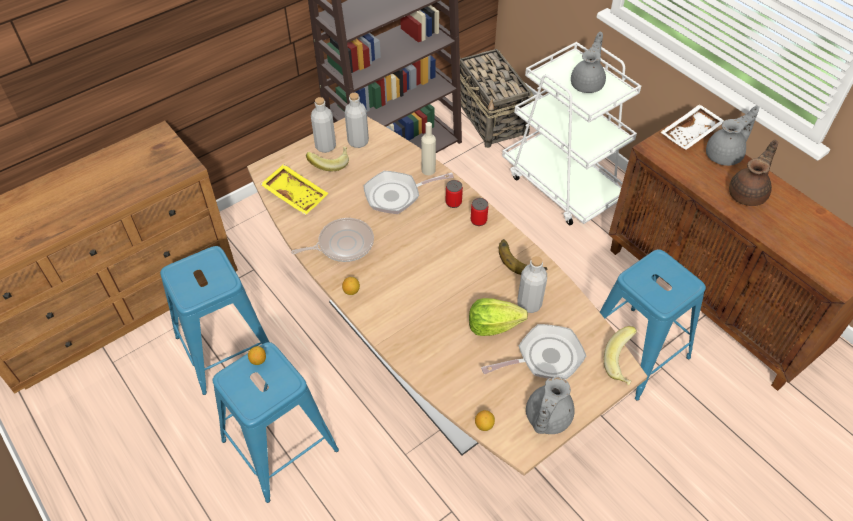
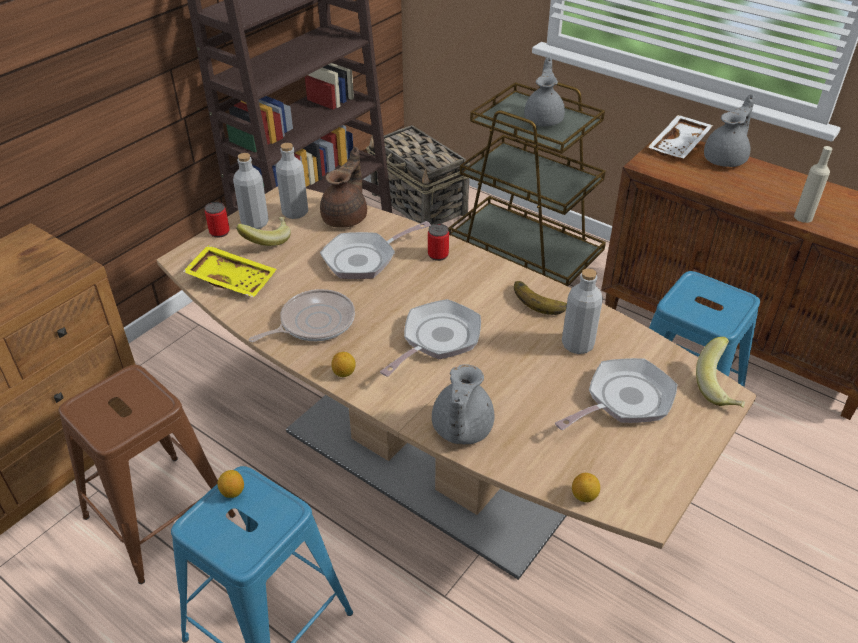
camera: 15 degrees left, 10 degrees down
blue stool [160,246,269,395] -> brown stool [58,365,235,584]
beige bottle [421,122,436,175] -> beige bottle moved to [794,146,832,223]
lettuce [469,298,528,336] -> none
can [471,198,488,226] -> can moved to [205,202,230,238]
white cart [502,42,641,225] -> brown cart [448,82,606,286]
grey teapot [526,376,575,434] -> grey teapot moved to [432,364,495,445]
brown teapot [729,140,778,206] -> brown teapot moved to [320,147,367,228]
none -> frying pan [380,299,481,377]

